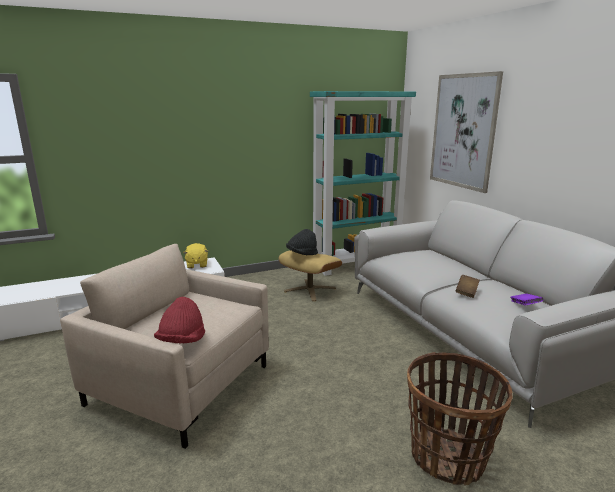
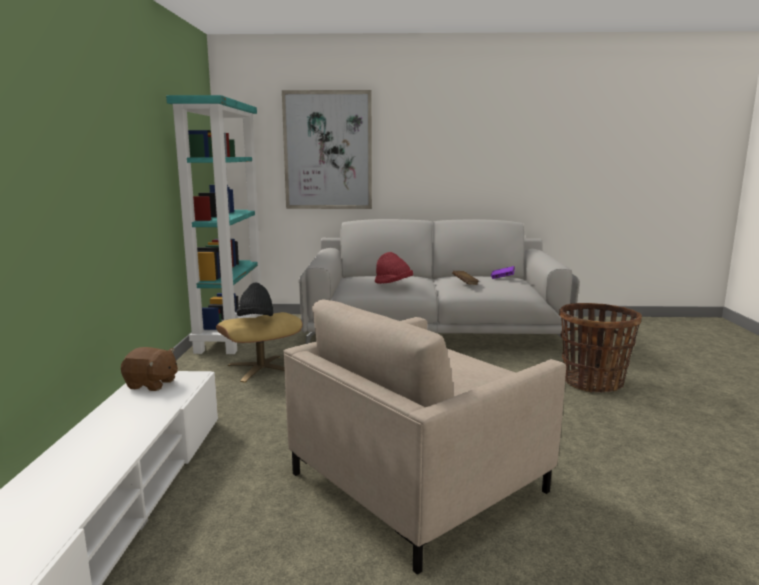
camera: 65 degrees left, 5 degrees down
red hat [154,297,205,343] -> red hat moved to [375,252,413,284]
yellow plush toy [183,243,208,269] -> brown plush toy [121,347,178,391]

